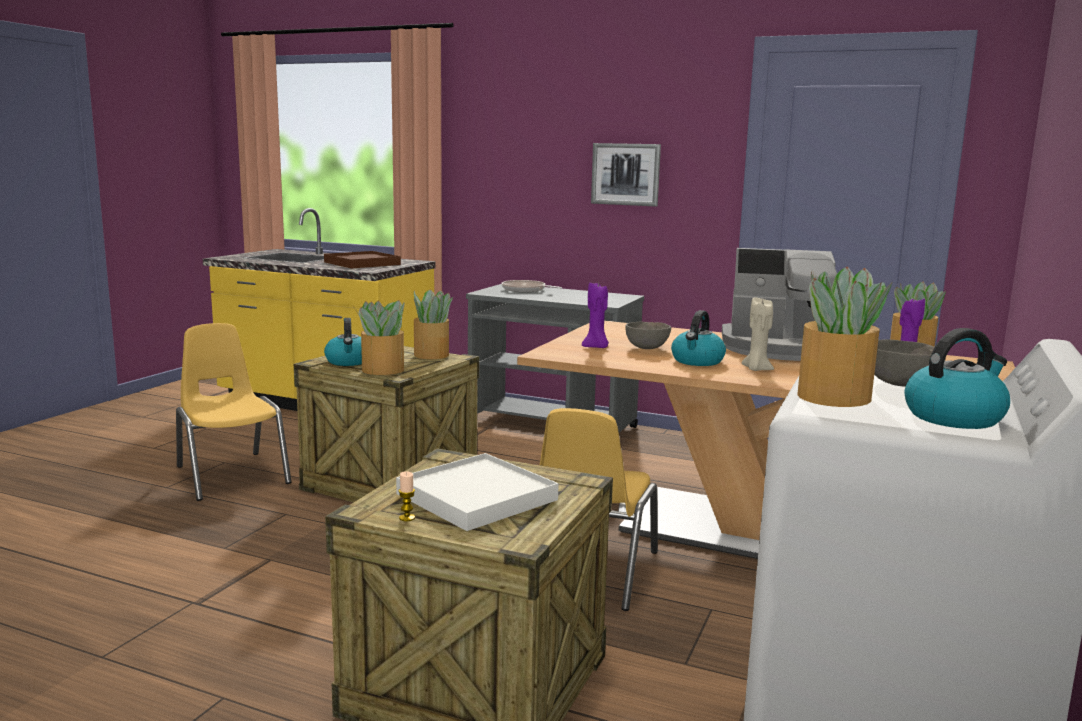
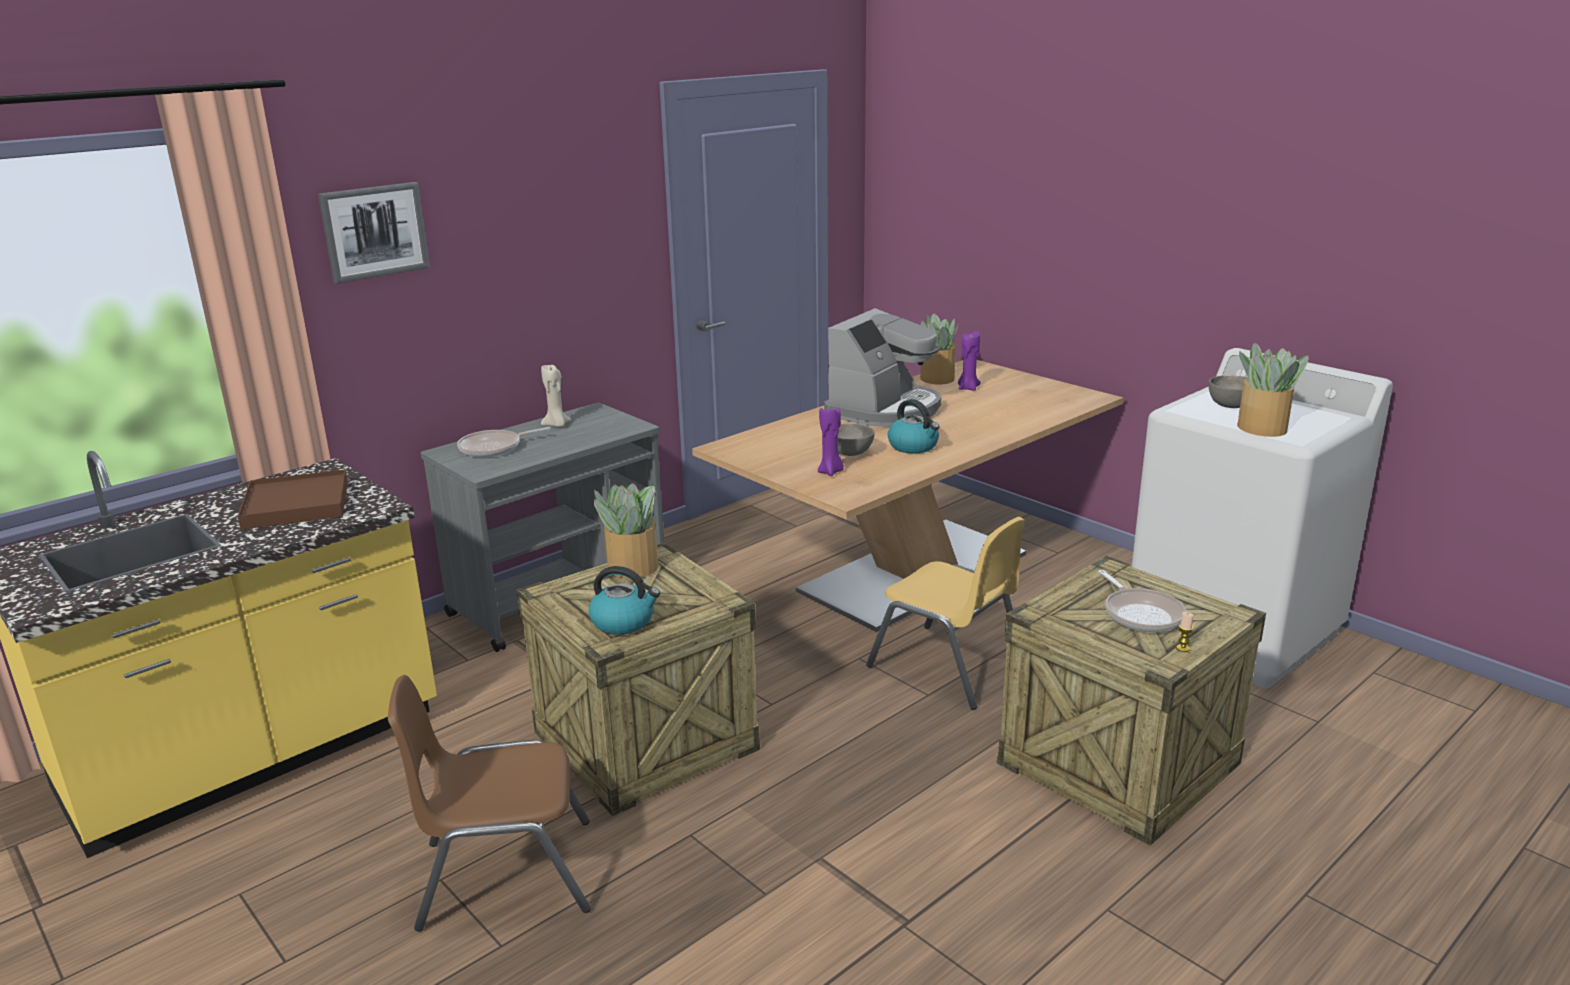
camera: 65 degrees left, 10 degrees up
yellow chair [176,323,292,501] -> brown chair [388,675,591,932]
potted plant [353,300,404,375] -> none
white tray [396,453,559,531] -> frying pan [1098,570,1186,632]
picture [591,143,661,206] -> picture moved to [318,182,430,284]
beige candle [742,297,774,371] -> beige candle moved to [541,363,571,427]
kettle [905,328,1010,429] -> none

